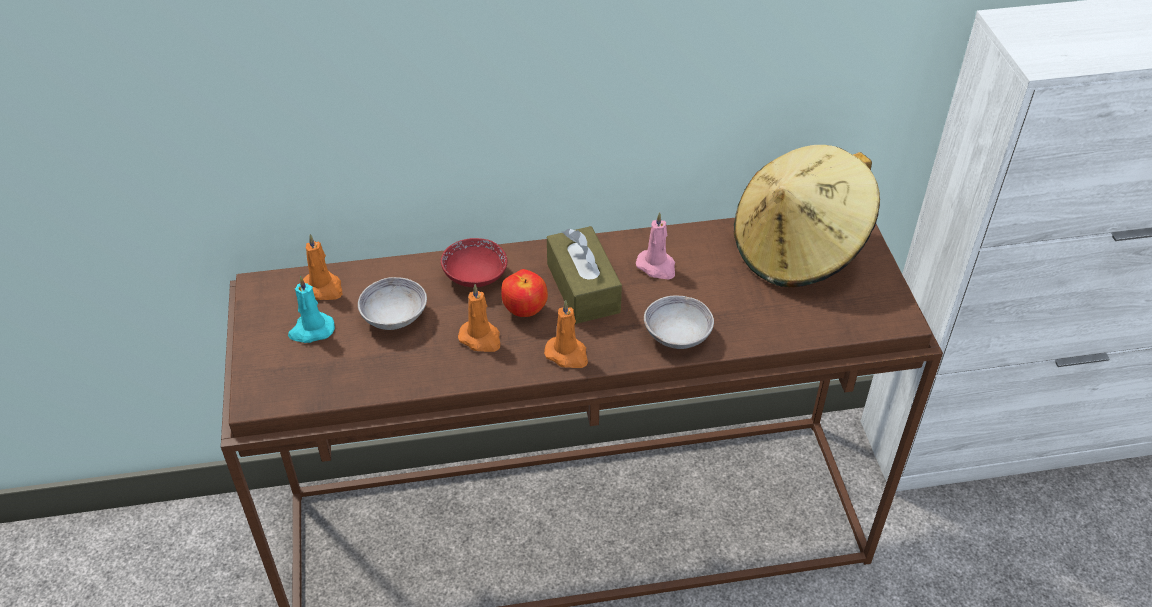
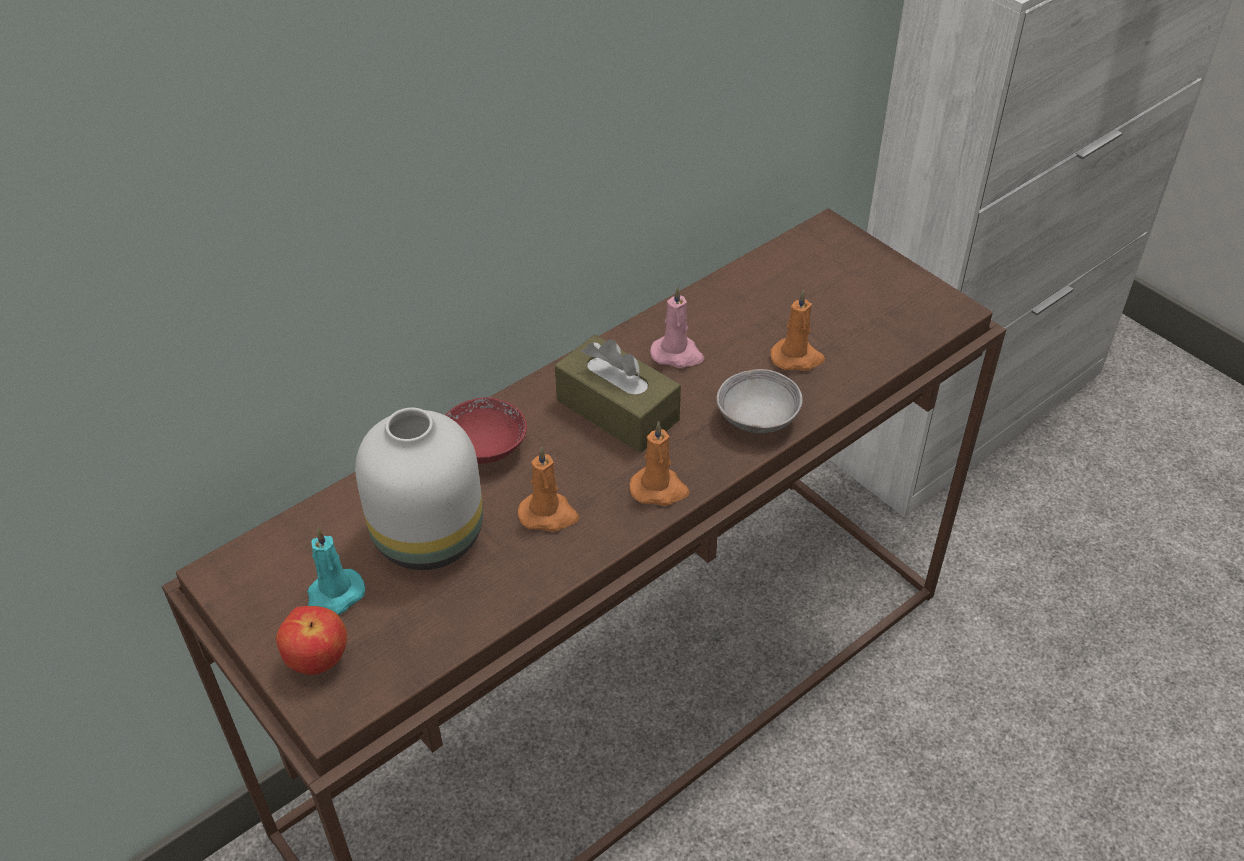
camera: 30 degrees left, 0 degrees up
orange candle [303,234,342,300] -> orange candle moved to [771,290,825,371]
grey bowl [358,277,427,330] -> white vase [355,408,483,570]
apple [501,269,548,317] -> apple moved to [276,606,347,675]
beige hat [734,145,880,287] -> none

